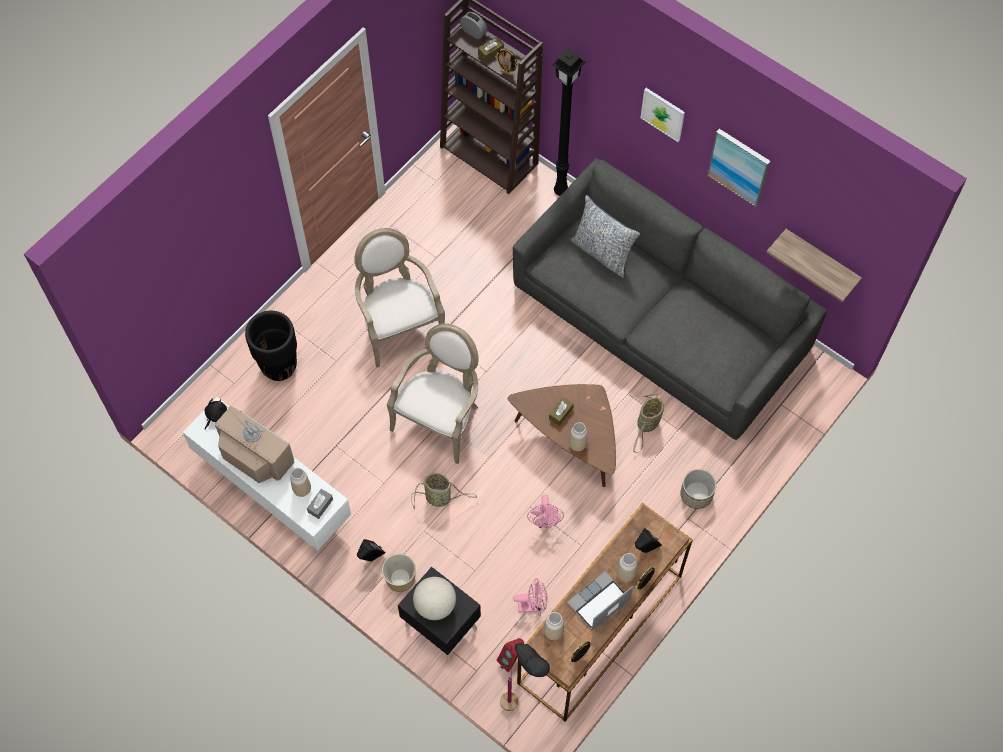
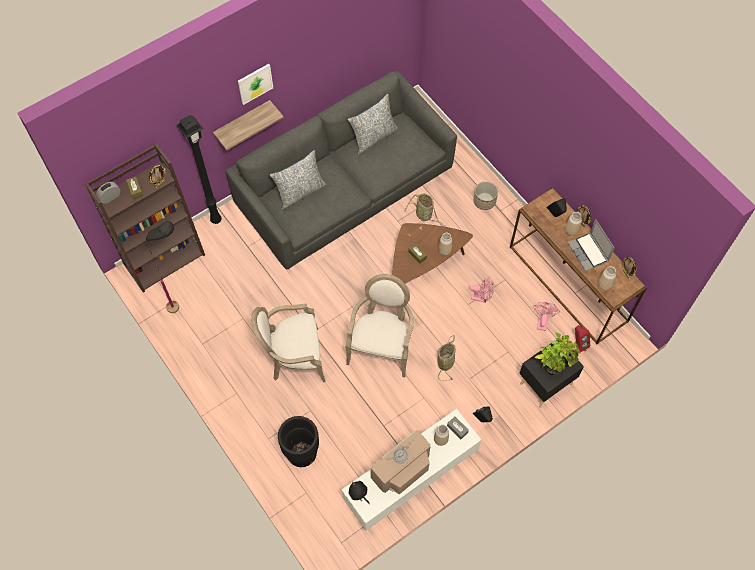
camera: 75 degrees left, 0 degrees up
planter [382,553,416,592] -> none
armchair [387,324,479,464] -> armchair turned 60 degrees clockwise [345,274,414,377]
globe [413,577,456,620] -> potted plant [535,332,581,375]
black floor lamp [500,643,550,711] -> black floor lamp moved to [146,221,179,313]
picture [707,129,770,207] -> none
shelf [766,229,862,302] -> shelf moved to [213,100,284,151]
none -> pillow [348,94,398,154]

